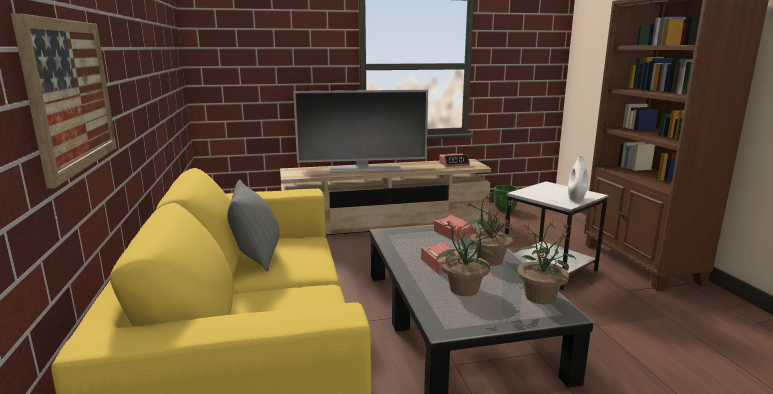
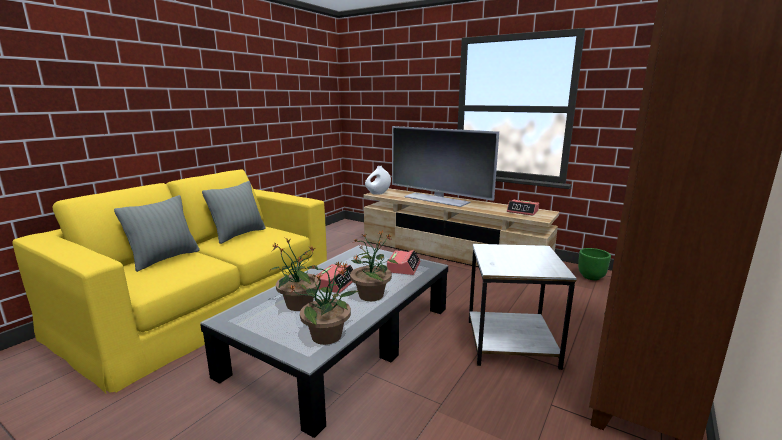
camera: 45 degrees right, 0 degrees up
picture [11,13,117,189] -> none
white vase [568,156,588,201] -> white vase moved to [365,166,391,195]
none -> grey pillow [114,195,200,272]

